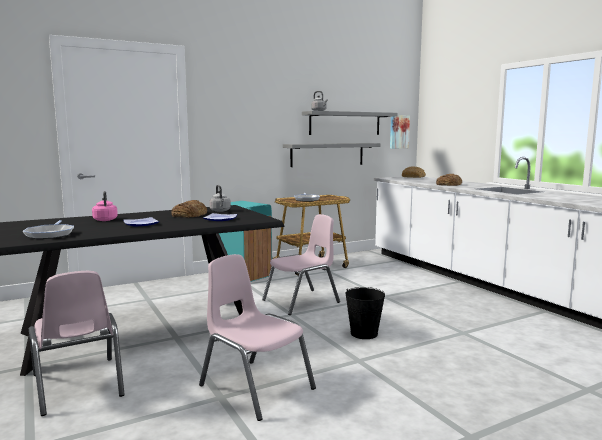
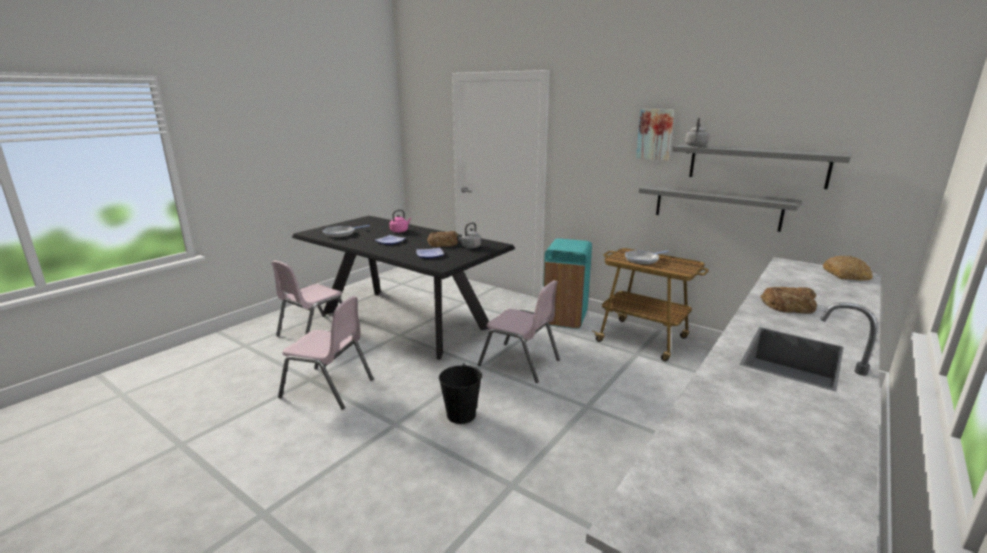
camera: 65 degrees right, 10 degrees up
pink chair [199,254,316,421] -> pink chair turned 90 degrees clockwise [278,296,374,410]
picture [390,115,410,149] -> picture moved to [636,109,674,161]

